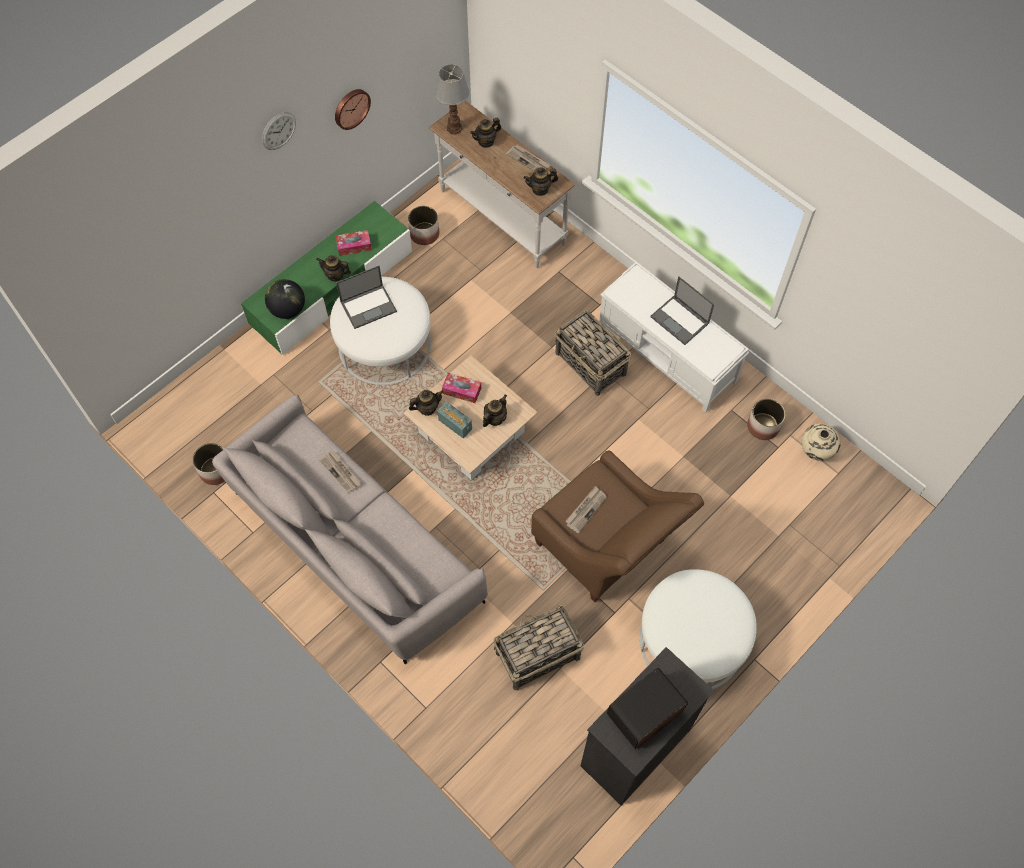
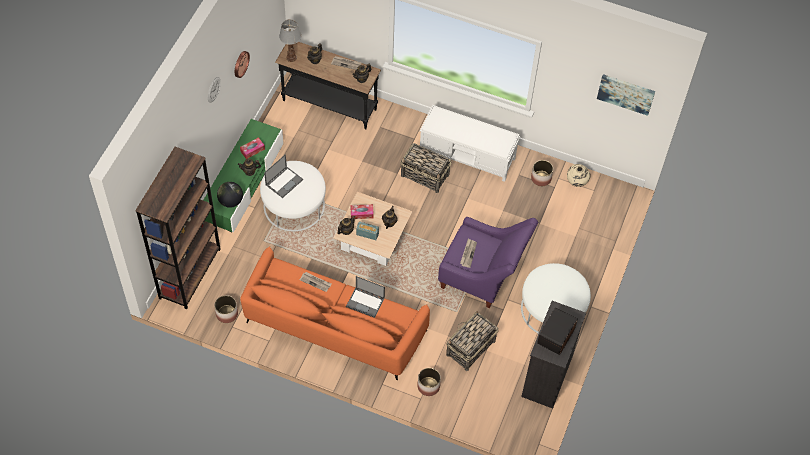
camera: 25 degrees left, 5 degrees down
grey sofa [212,394,488,664] -> orange sofa [240,247,430,380]
planter [408,206,439,245] -> planter moved to [417,368,441,396]
white console table [429,100,575,268] -> black console table [275,42,381,129]
brown armchair [531,450,704,602] -> purple armchair [438,217,538,308]
laptop [650,276,714,345] -> laptop moved to [346,276,385,318]
none -> brown bookcase [135,147,221,309]
none -> picture [597,74,655,116]

